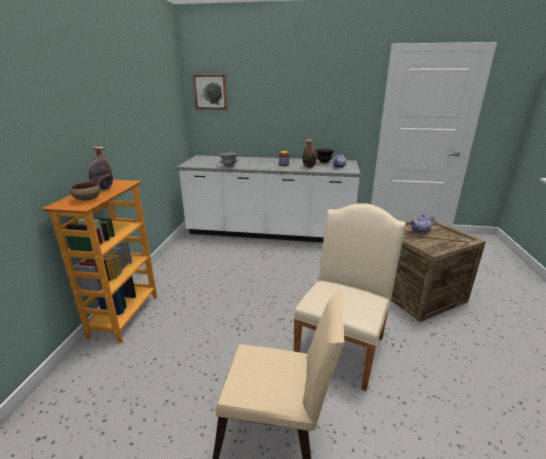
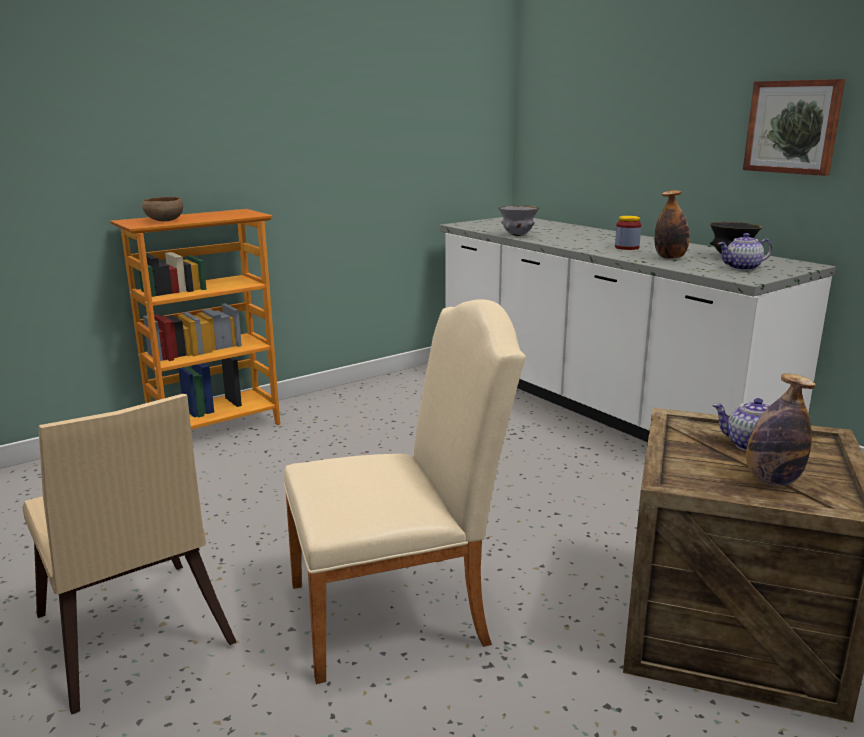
camera: 45 degrees right, 5 degrees down
bottle [89,147,113,190] -> bottle moved to [746,373,816,486]
picture [193,74,227,110] -> picture moved to [743,79,845,176]

